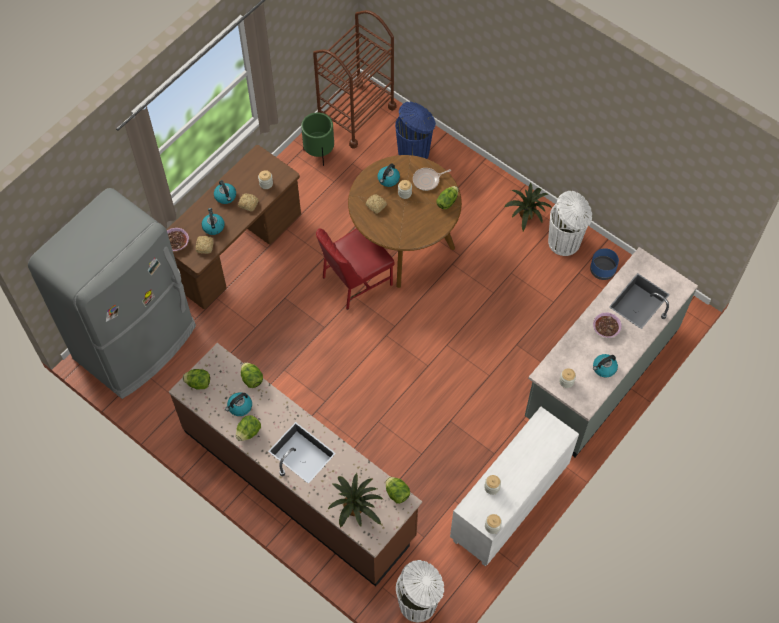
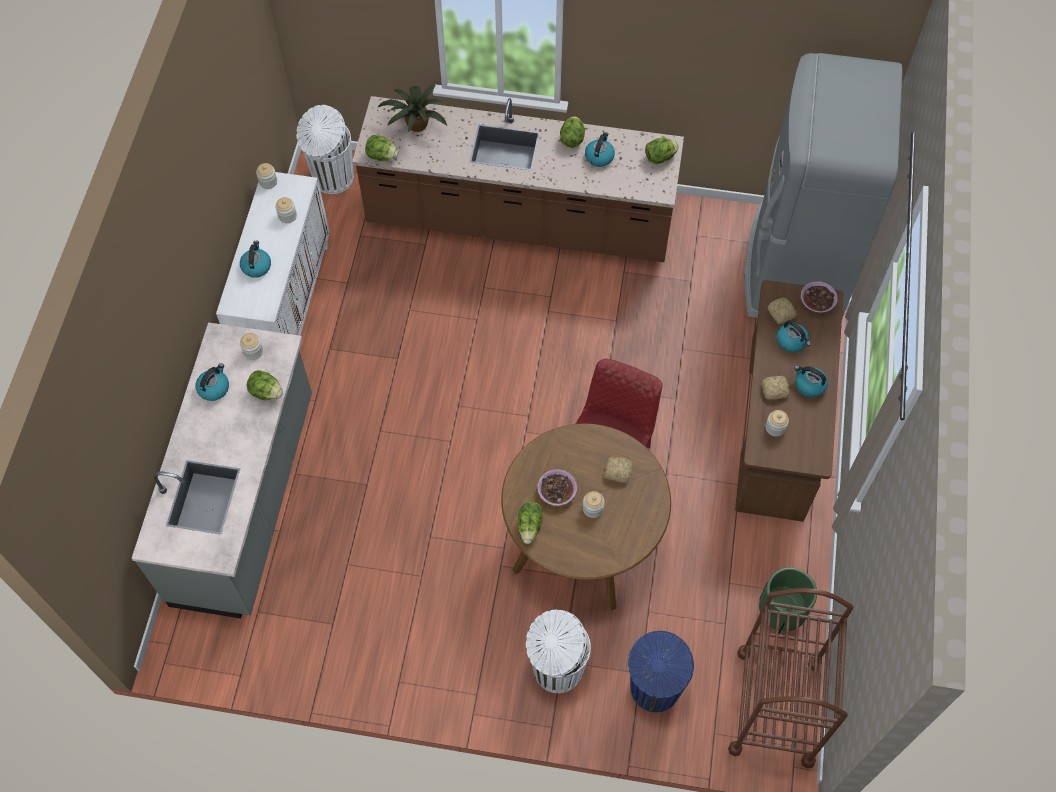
camera: 150 degrees right, 0 degrees up
lettuce [241,362,263,388] -> lettuce moved to [247,370,283,400]
kettle [378,164,400,187] -> kettle moved to [240,241,271,278]
frying pan [413,168,451,191] -> none
potted plant [505,183,552,231] -> none
white trash can [548,191,592,256] -> white trash can moved to [526,609,591,693]
blue planter [590,248,619,280] -> none
bowl [593,313,621,338] -> bowl moved to [538,469,577,506]

